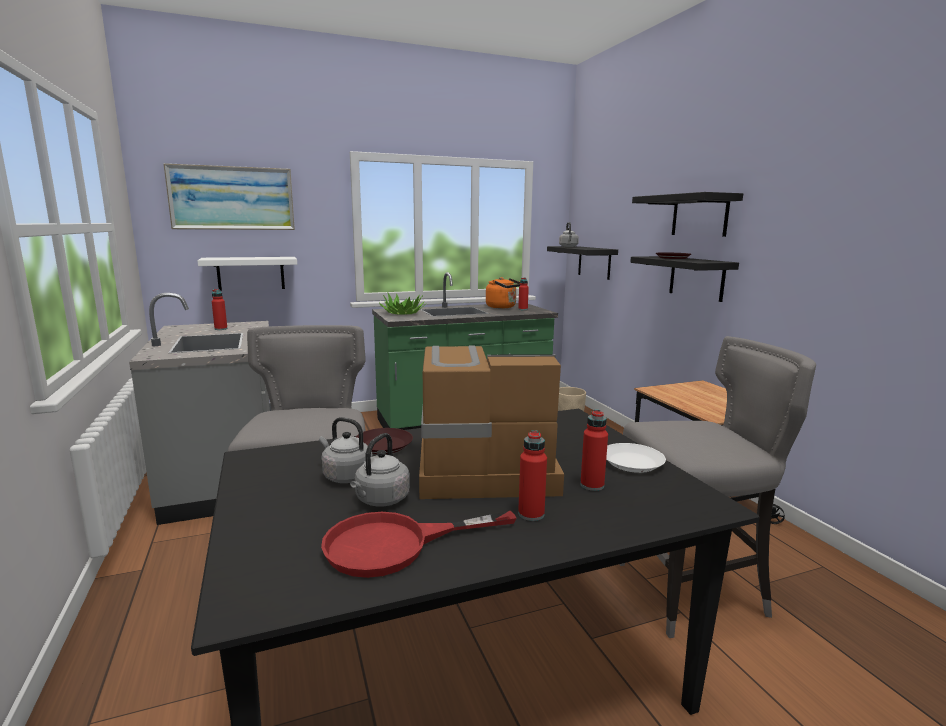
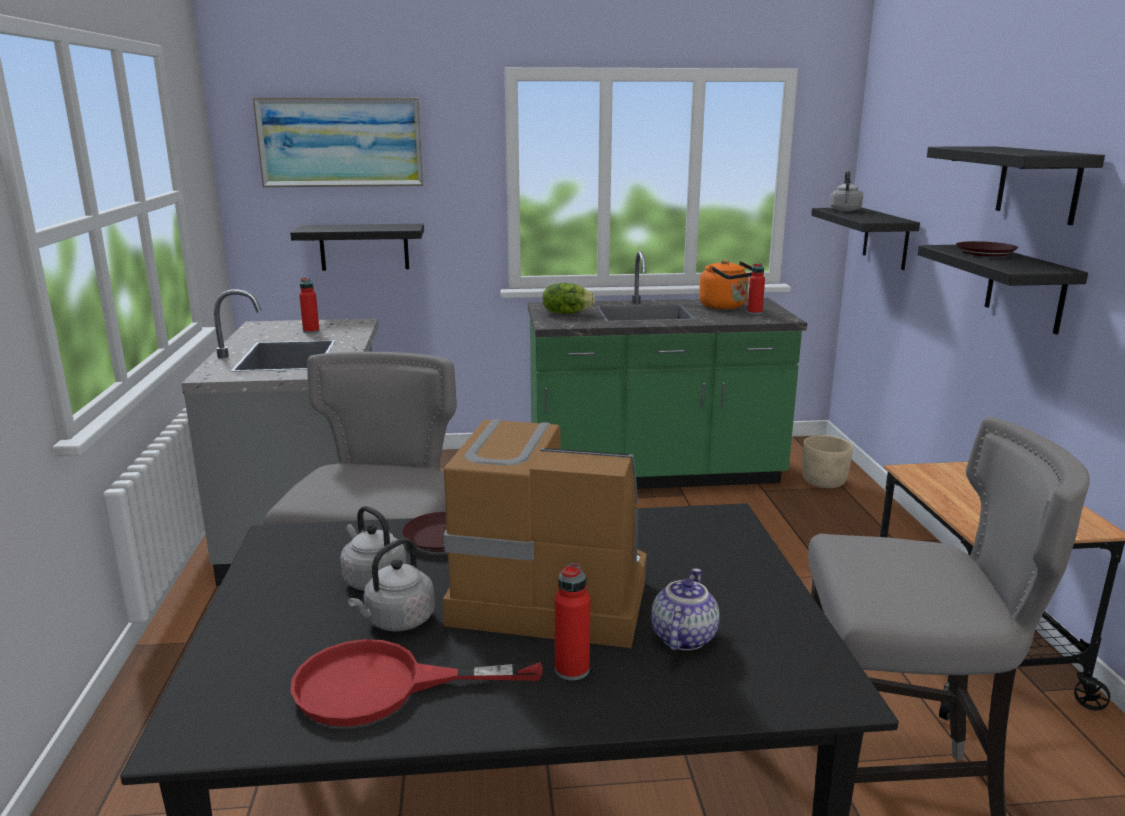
camera: 15 degrees right, 5 degrees up
white shelf [197,257,297,291] -> black shelf [290,224,424,271]
potted plant [380,293,427,315] -> lettuce [543,283,596,314]
red bottle [580,410,608,491] -> teapot [651,568,720,651]
white plate [606,443,666,473] -> none

